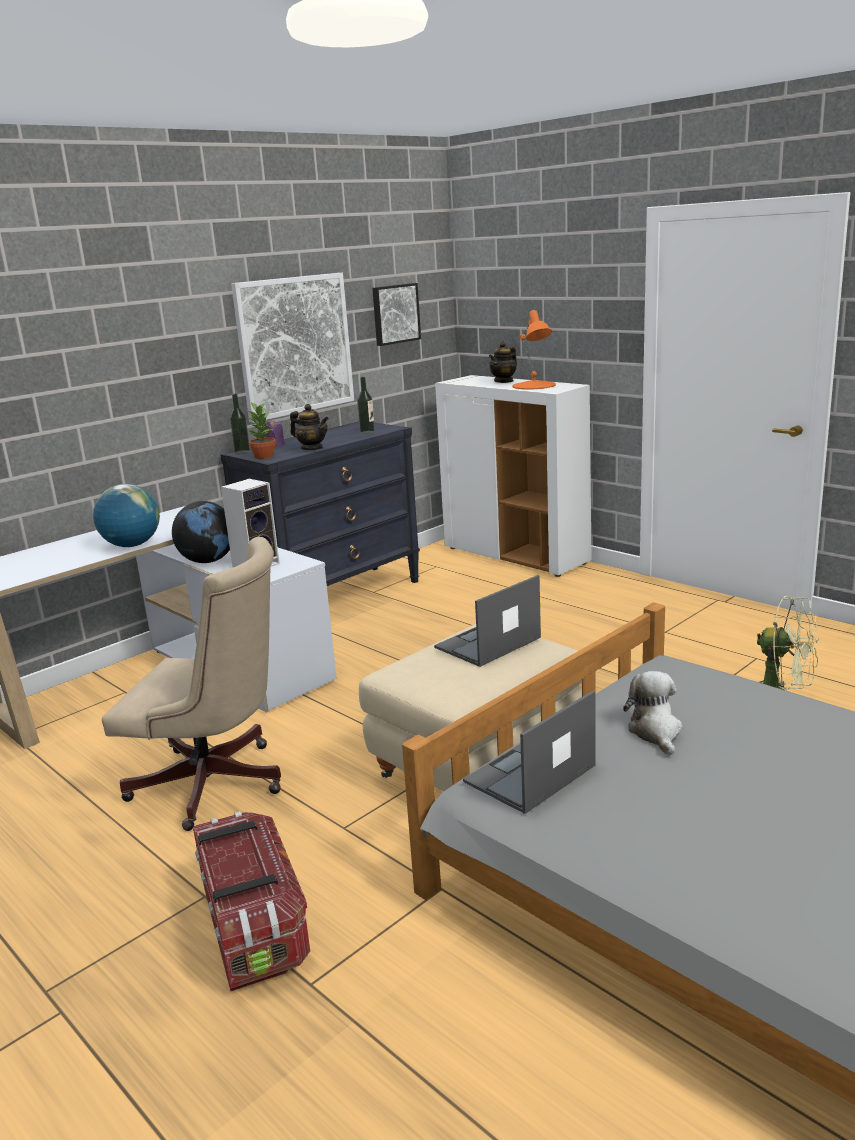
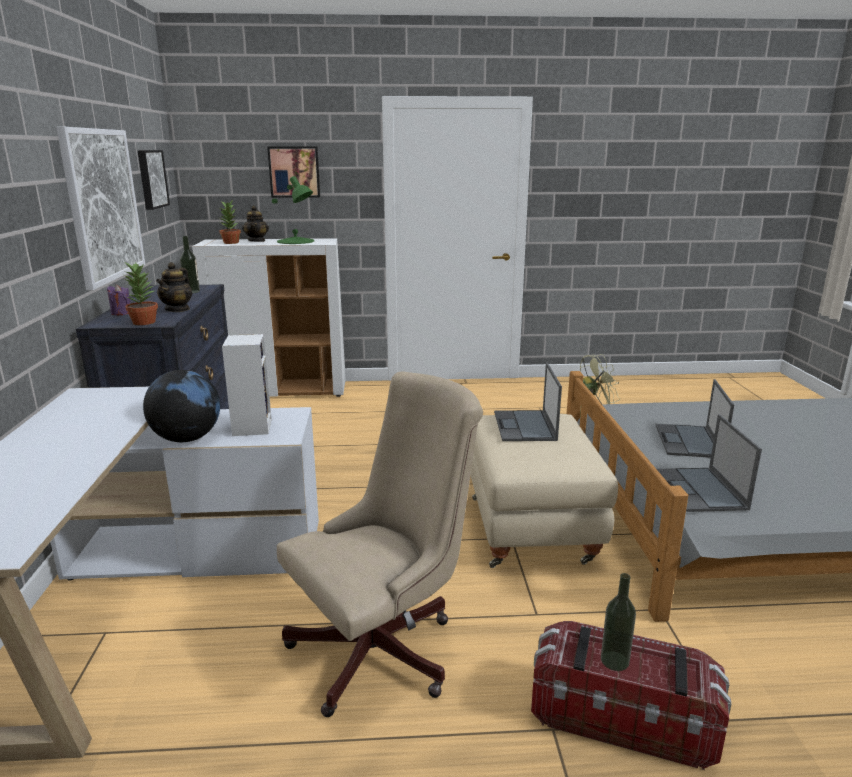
camera: 50 degrees left, 0 degrees up
globe [93,484,160,547] -> none
bottle [230,394,250,454] -> bottle moved to [601,573,636,671]
teapot [290,404,329,450] -> teapot turned 120 degrees clockwise [156,262,192,312]
orange table lamp [512,310,556,390] -> green table lamp [272,176,314,244]
plush toy [623,671,682,756] -> laptop [656,379,734,458]
none -> potted plant [220,200,241,244]
none -> picture [267,147,320,198]

